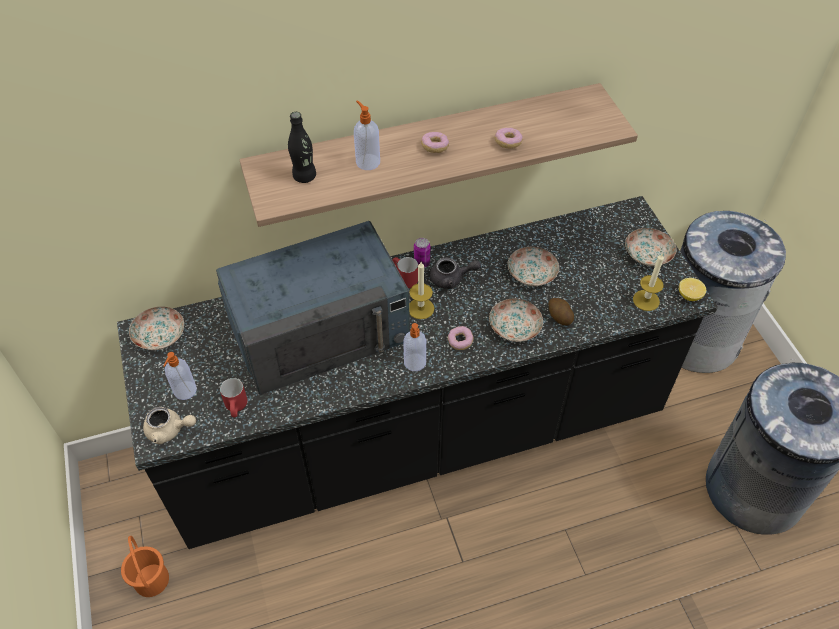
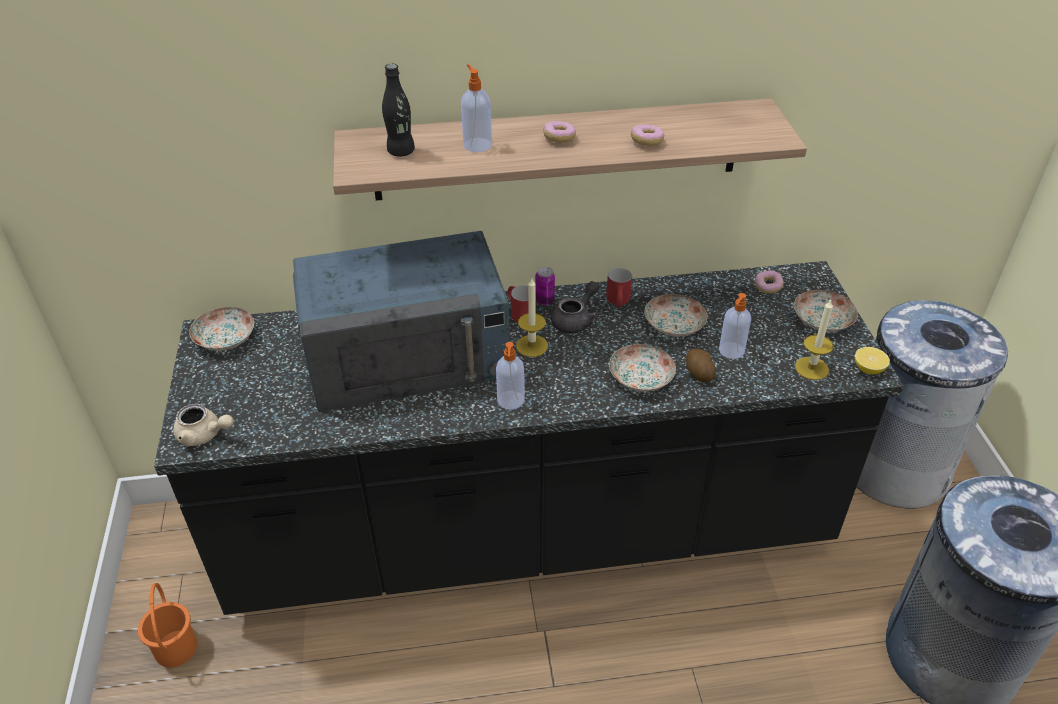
camera: 10 degrees right, 10 degrees down
soap dispenser [163,352,197,400] -> soap dispenser moved to [719,293,751,359]
red mug [220,378,247,417] -> red mug moved to [606,268,632,307]
grey teapot [430,258,481,289] -> grey teapot turned 60 degrees counterclockwise [551,281,599,334]
donut [448,326,473,350] -> donut moved to [755,270,784,294]

